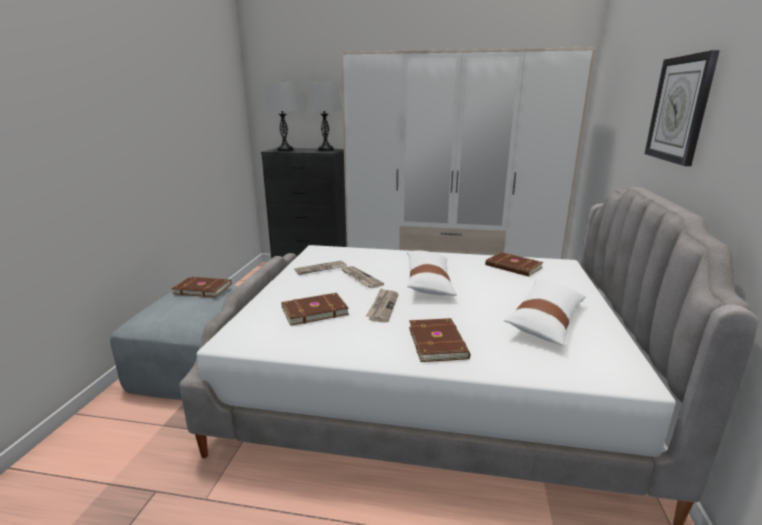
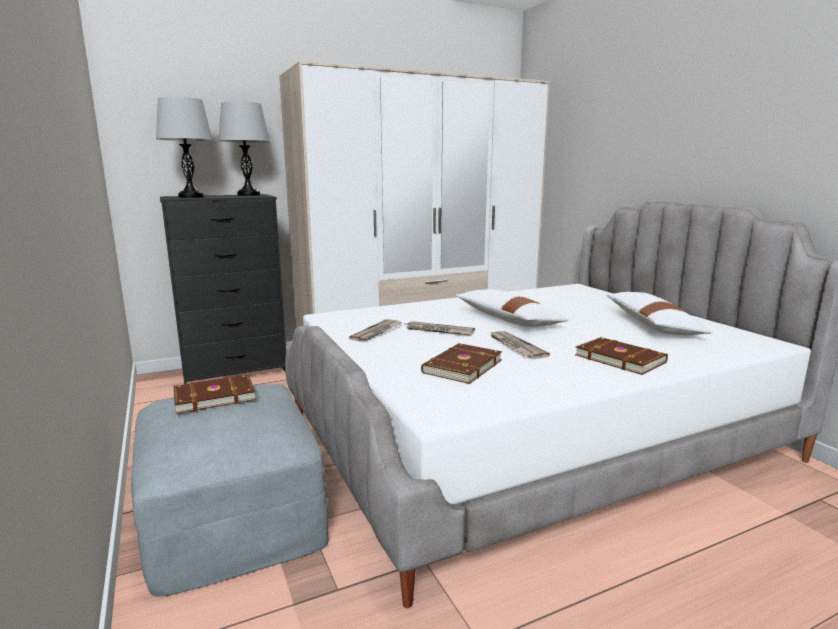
camera: 35 degrees left, 5 degrees down
brown book [485,252,543,276] -> none
wall clock [645,50,720,166] -> none

